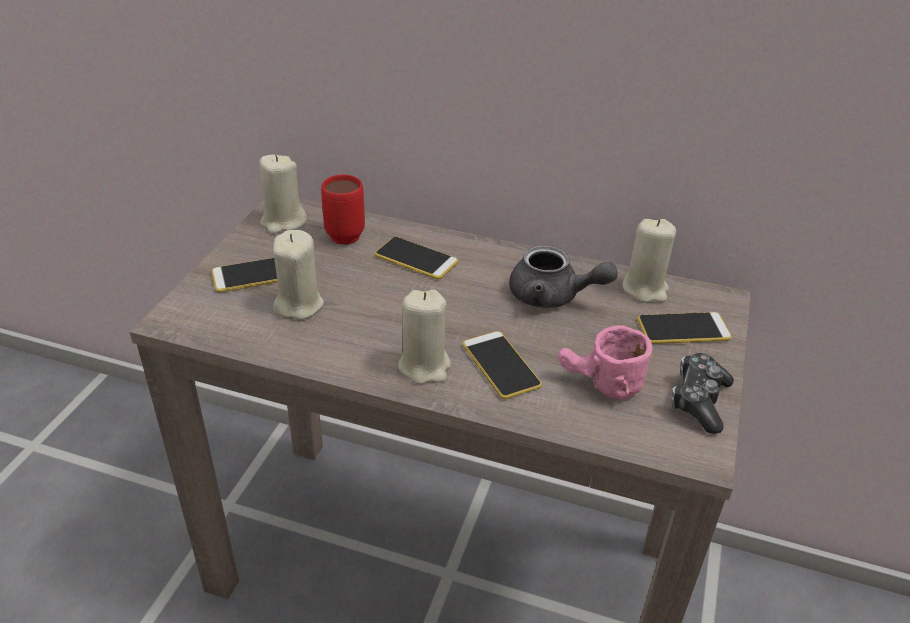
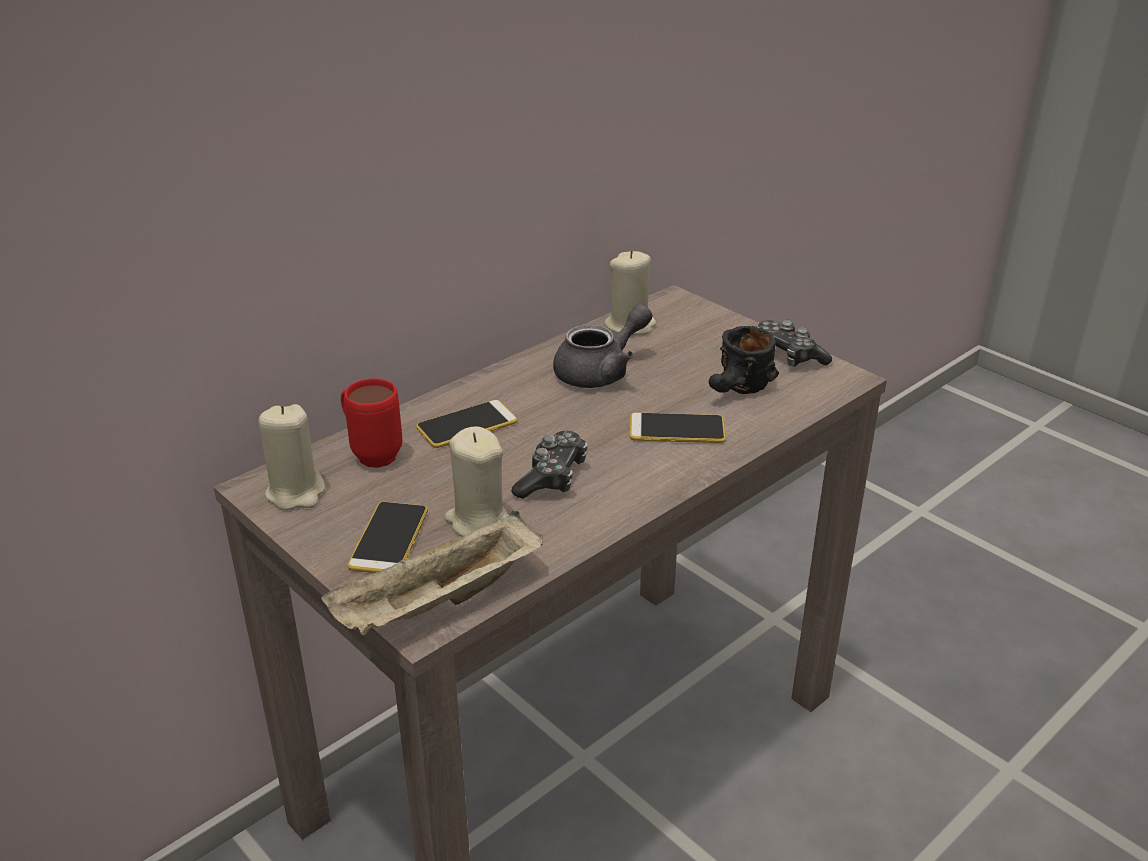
camera: 60 degrees left, 5 degrees down
beige candle [398,290,451,384] -> none
pink mug [558,325,653,400] -> black mug [709,326,779,394]
phone [637,312,732,344] -> none
none -> beige tray [321,511,543,635]
none -> game controller [512,431,587,499]

